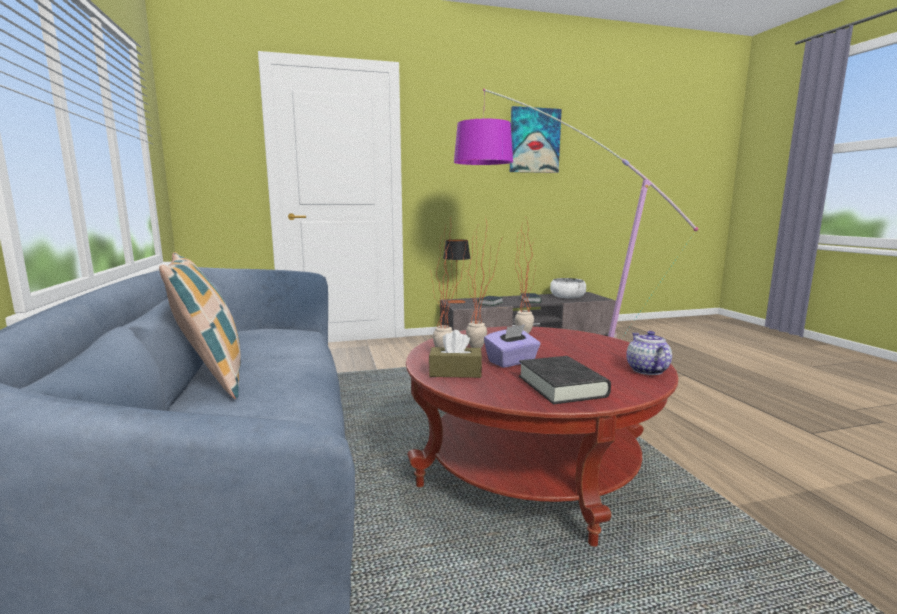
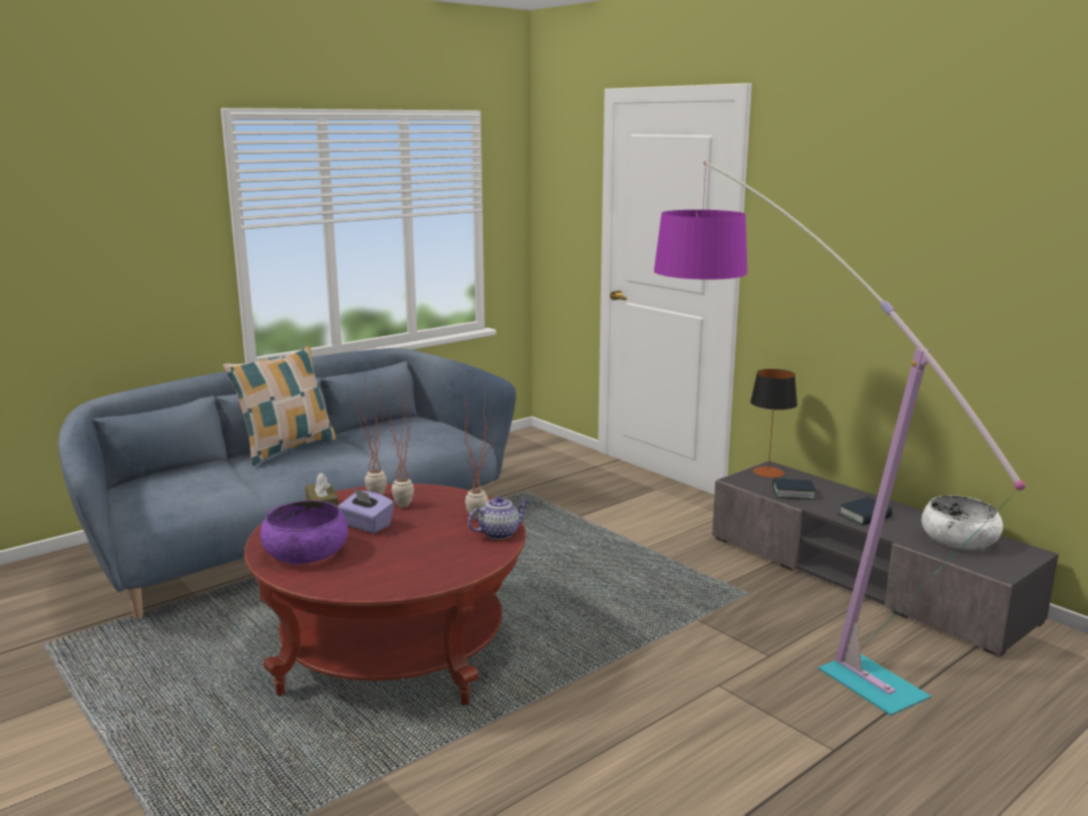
camera: 65 degrees right, 5 degrees up
picture [510,106,562,173] -> none
black book [519,356,611,404] -> purple bowl [260,500,348,564]
teapot [626,331,672,375] -> teapot moved to [468,496,529,539]

